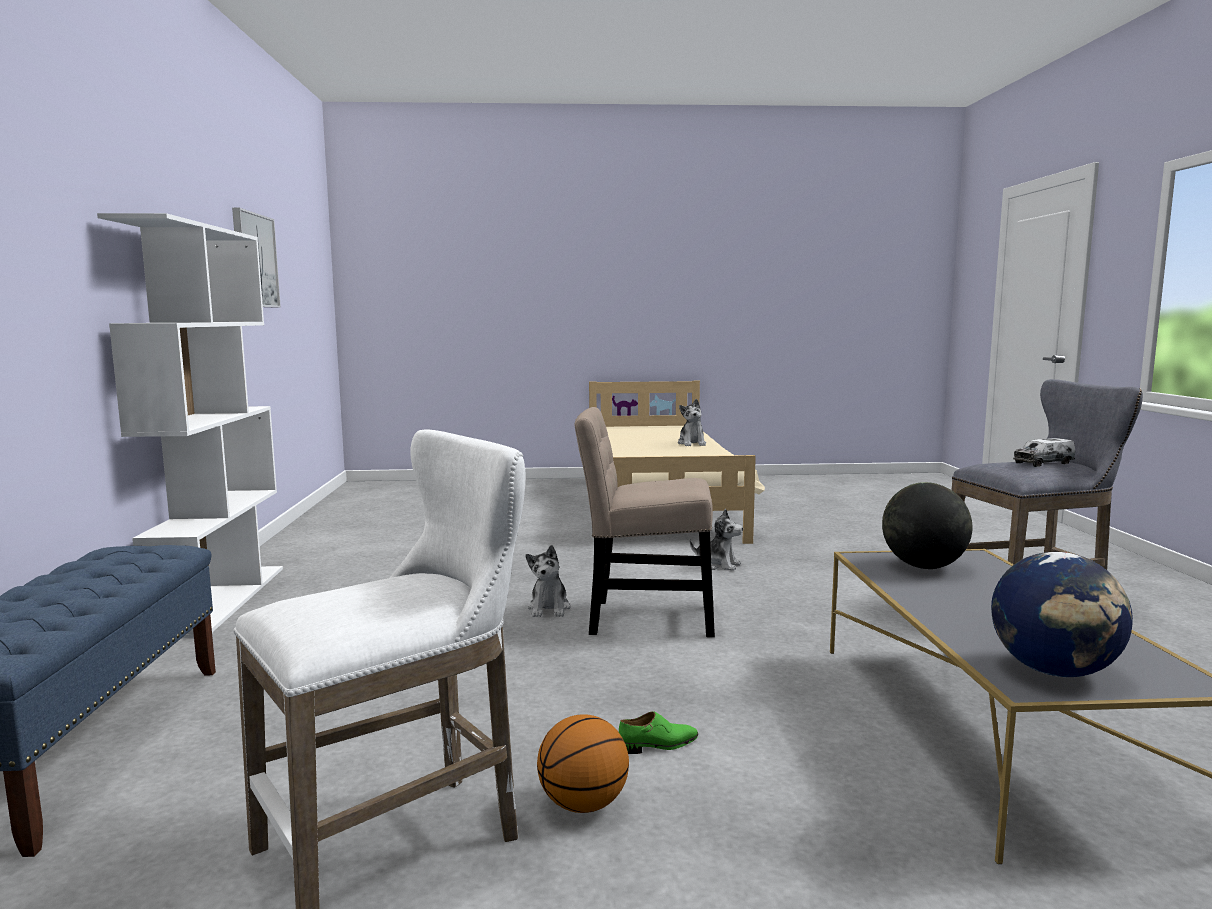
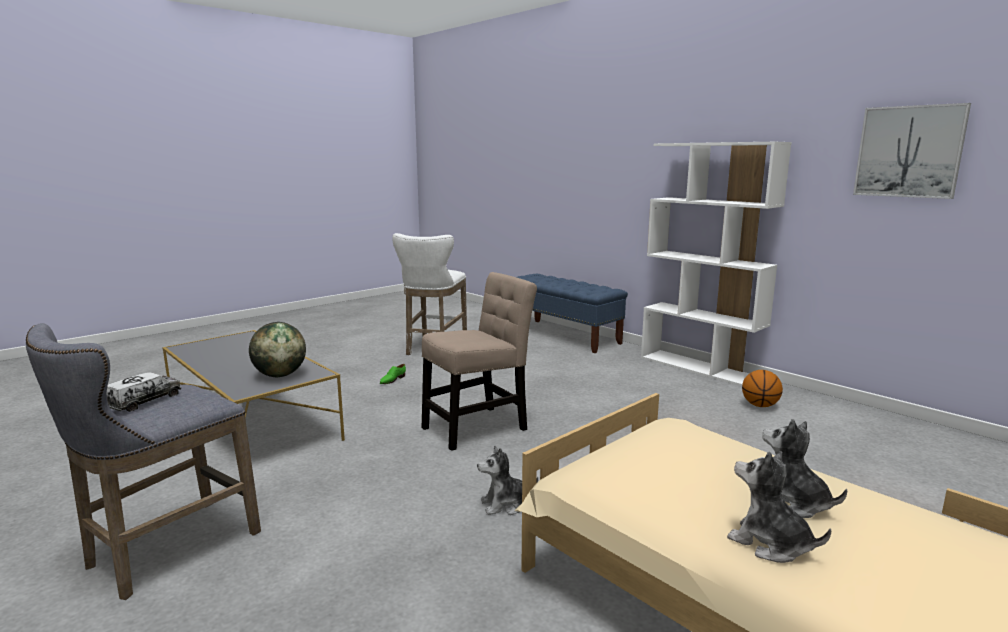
camera: 140 degrees right, 5 degrees up
plush toy [526,545,571,617] -> plush toy moved to [762,419,847,518]
basketball [537,714,629,813] -> basketball moved to [742,370,783,407]
globe [991,552,1133,677] -> none

